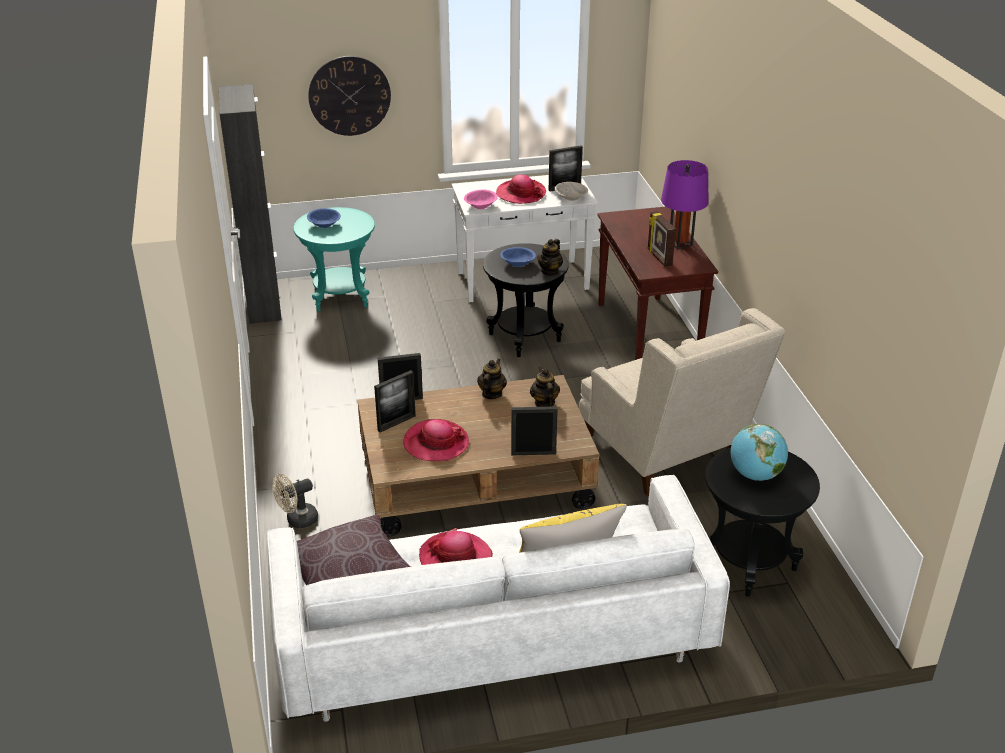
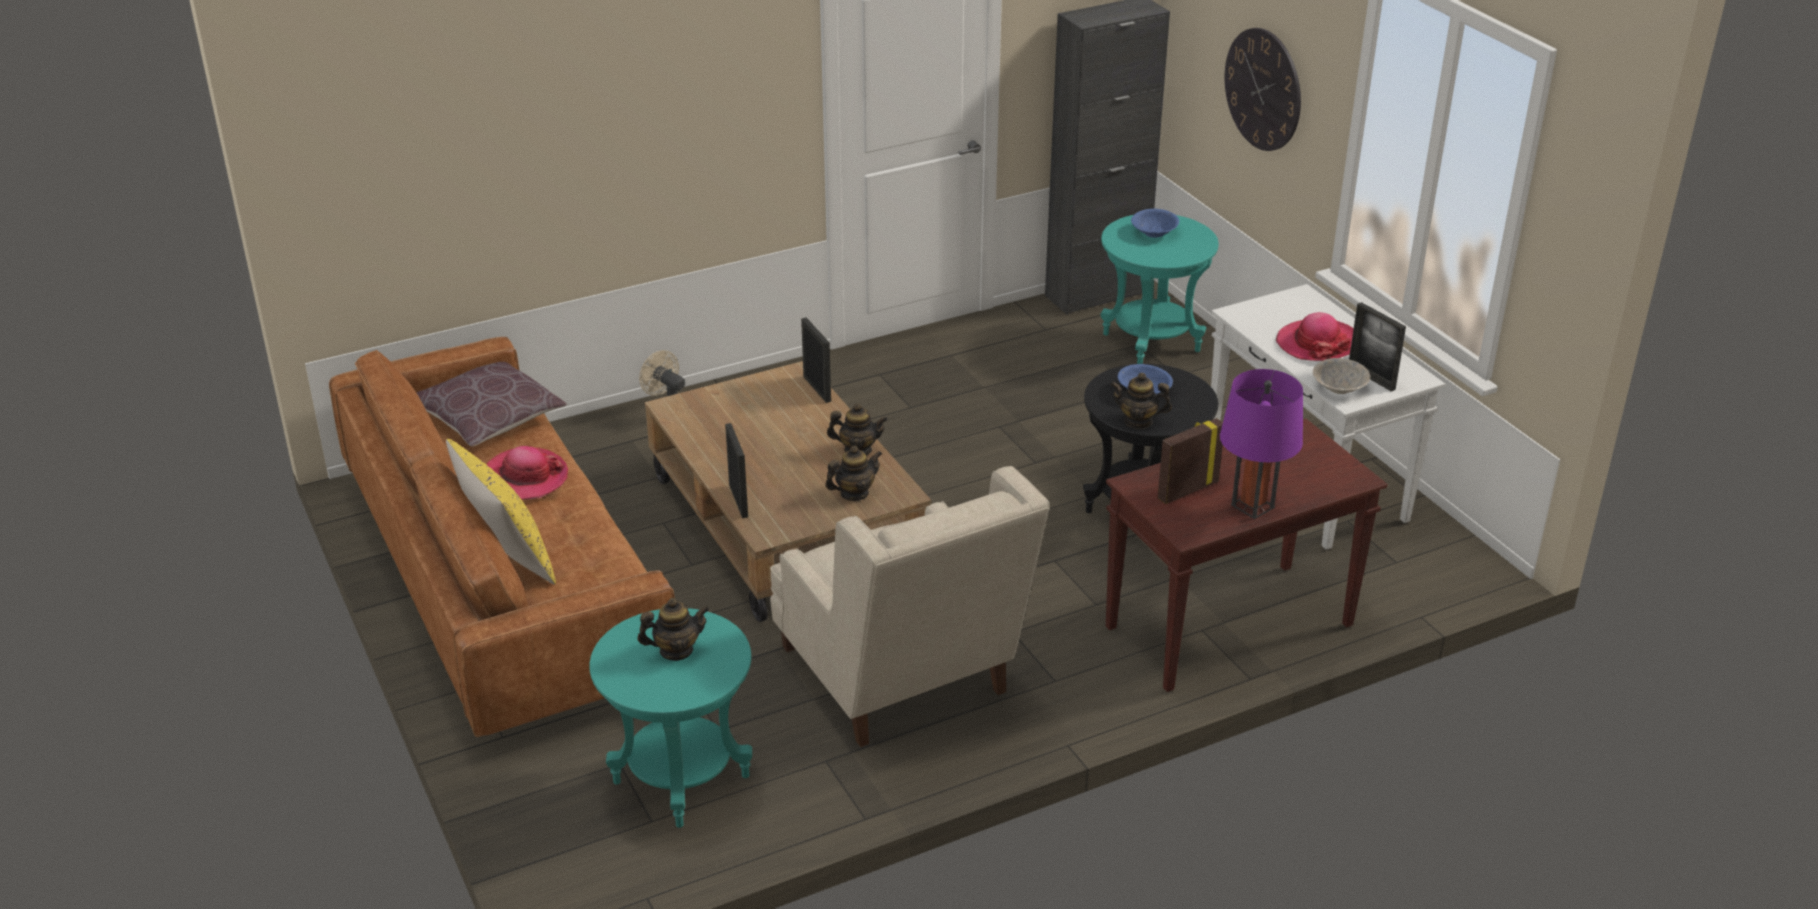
camera: 75 degrees right, 0 degrees up
white sofa [267,475,730,722] -> brown sofa [329,337,675,737]
picture frame [374,370,416,432] -> none
hat [403,419,469,461] -> none
pink bowl [464,190,498,209] -> none
beige armchair [579,308,785,496] -> beige armchair turned 75 degrees counterclockwise [770,466,1050,747]
black side table [705,447,820,597] -> turquoise side table [589,608,752,828]
globe [731,424,788,481] -> teapot [637,598,709,661]

